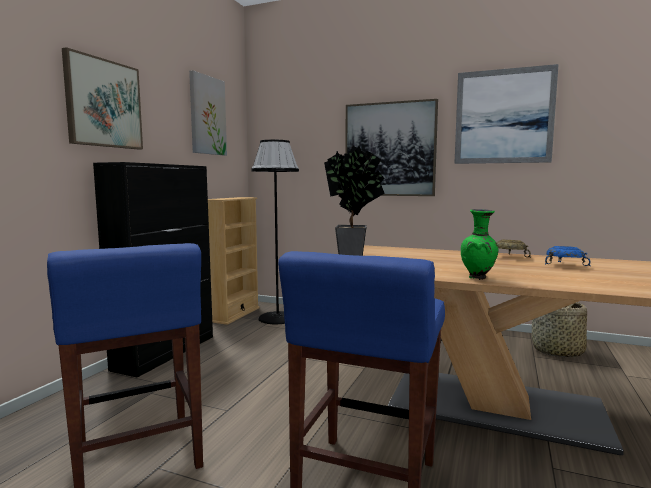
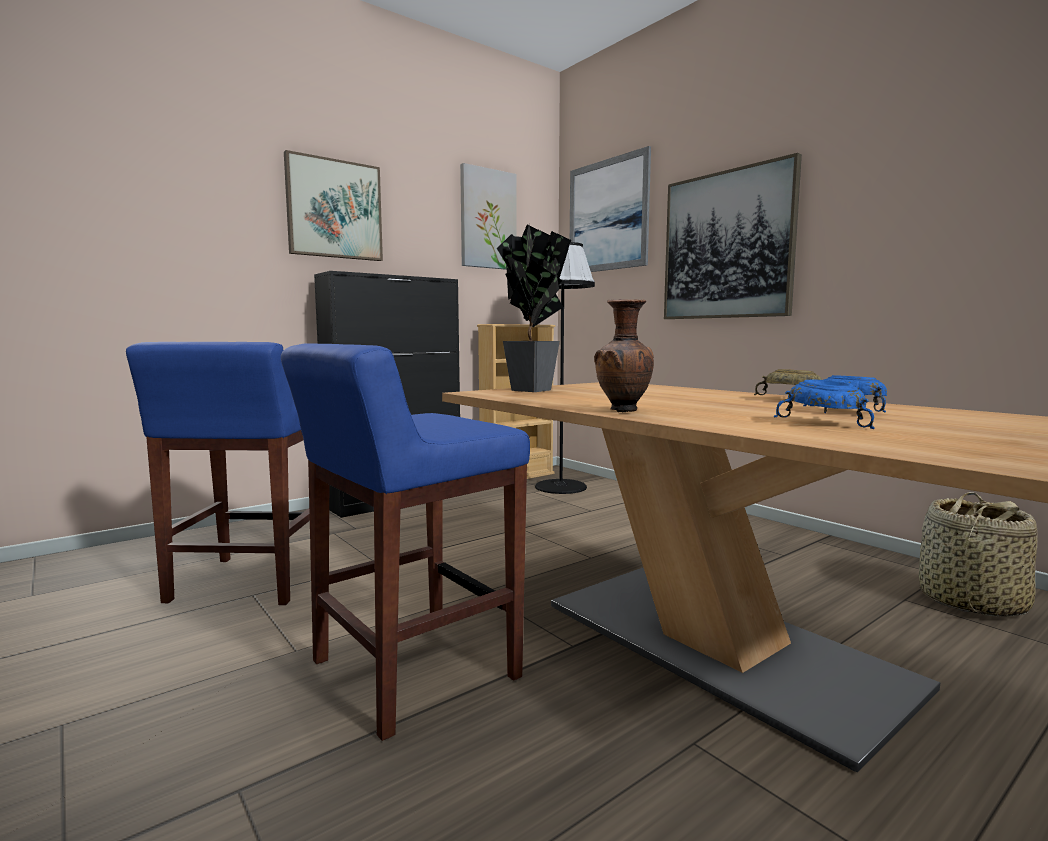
camera: 30 degrees right, 0 degrees up
picture [454,64,559,164] -> picture moved to [570,146,651,272]
green vase [461,209,498,280] -> brown vase [594,299,654,413]
none -> blue bowl [774,380,875,429]

